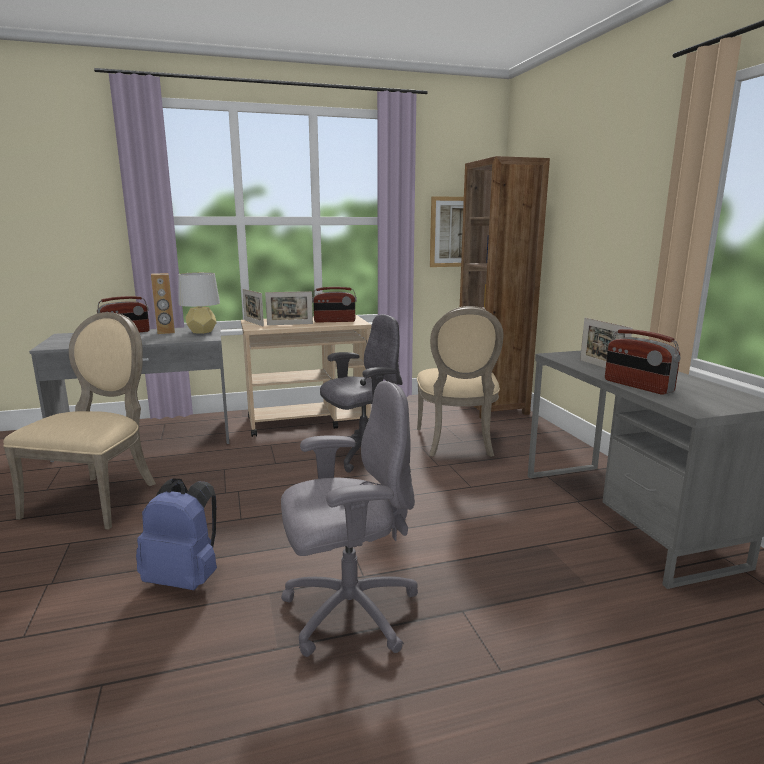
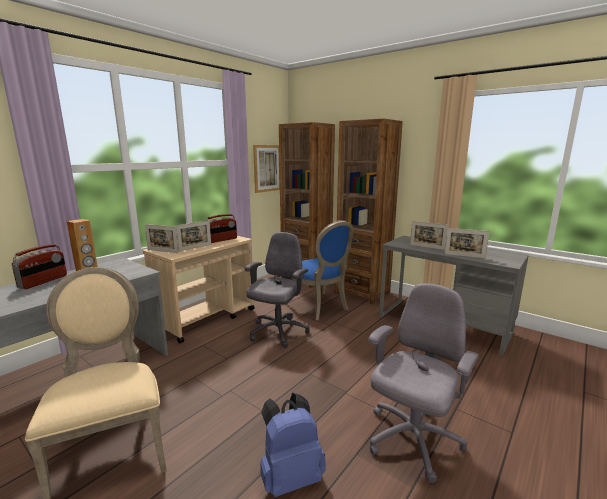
camera: 35 degrees left, 0 degrees up
grey table lamp [179,272,220,334] -> none
beige chair [417,306,504,457] -> blue chair [285,220,353,320]
radio [605,329,681,395] -> picture frame [444,228,490,258]
none -> brown bookcase [335,119,403,305]

